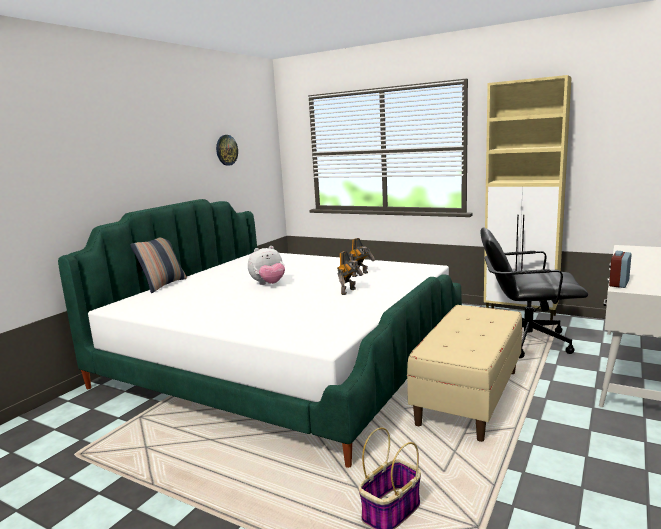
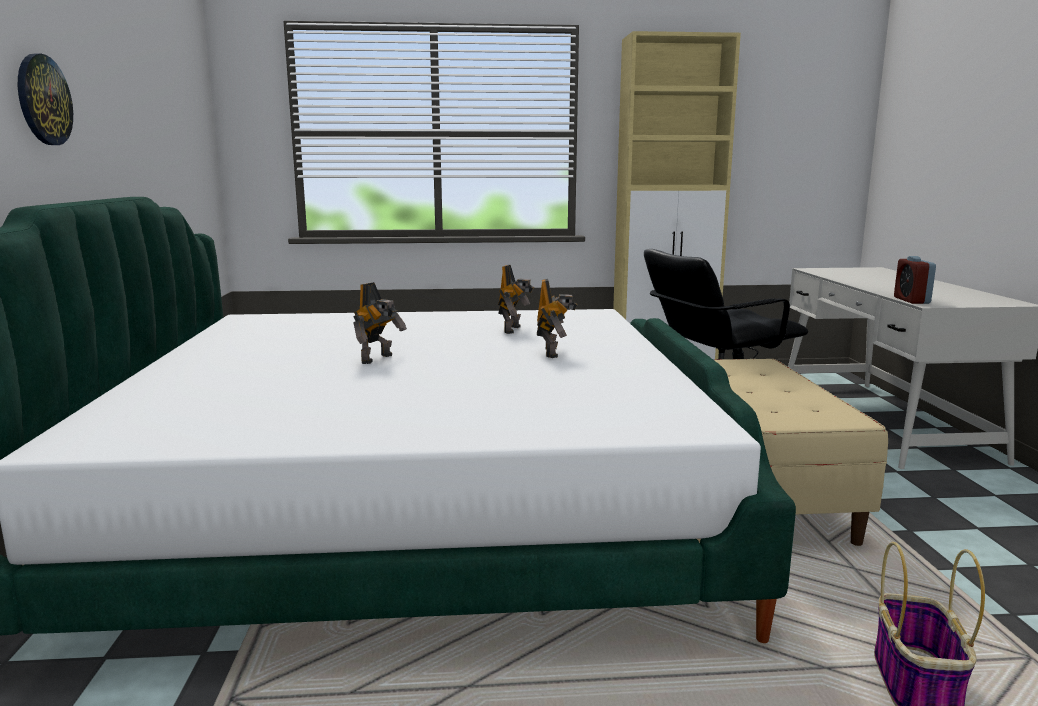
camera: 35 degrees left, 0 degrees up
pillow [130,237,187,293] -> none
wall clock [216,135,238,166] -> wall clock moved to [18,54,73,145]
plush toy [248,246,285,285] -> toy robot [353,282,407,364]

